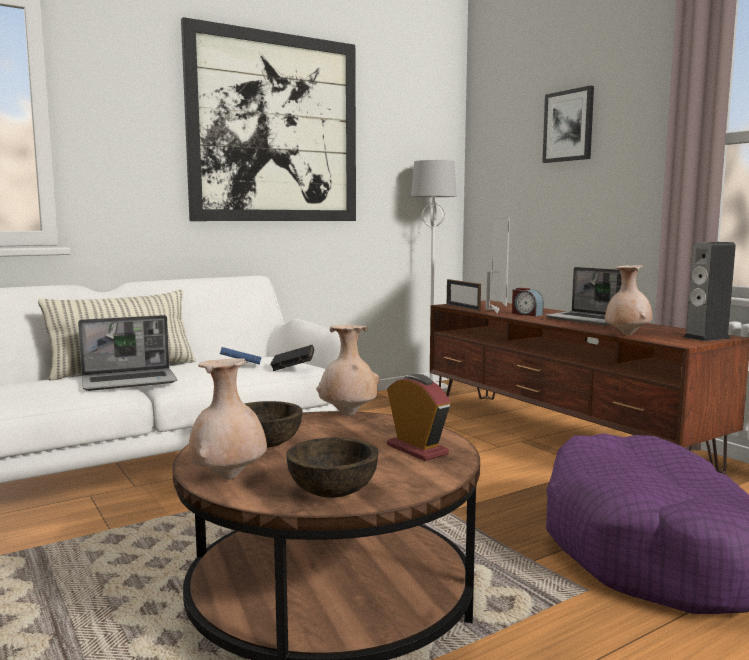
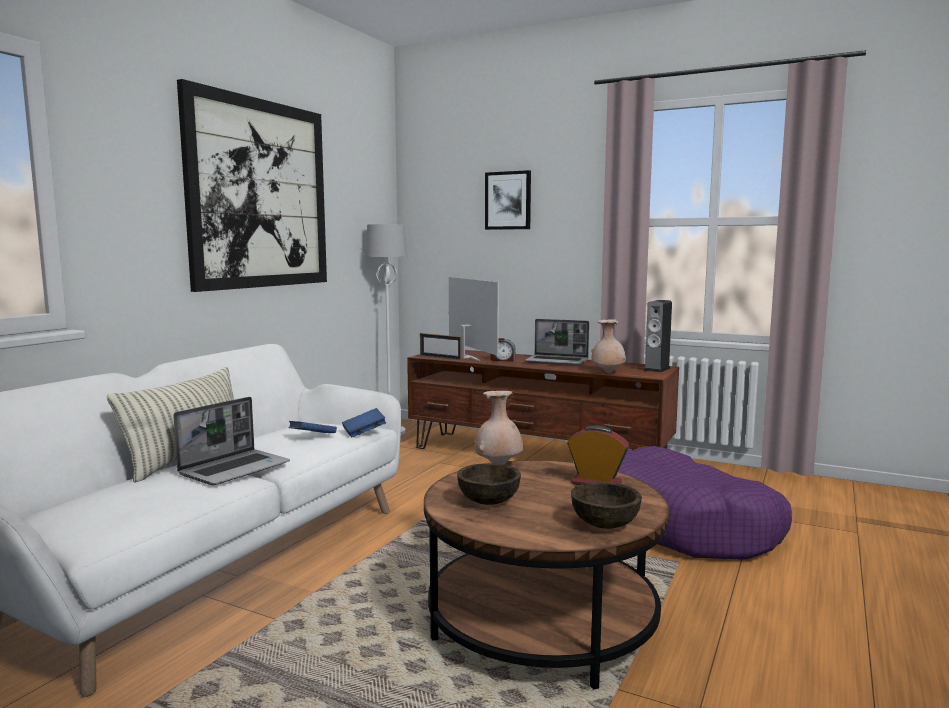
camera: 30 degrees left, 0 degrees up
beige vase [188,358,267,480] -> none
black book [270,345,314,371] -> blue book [342,408,386,437]

